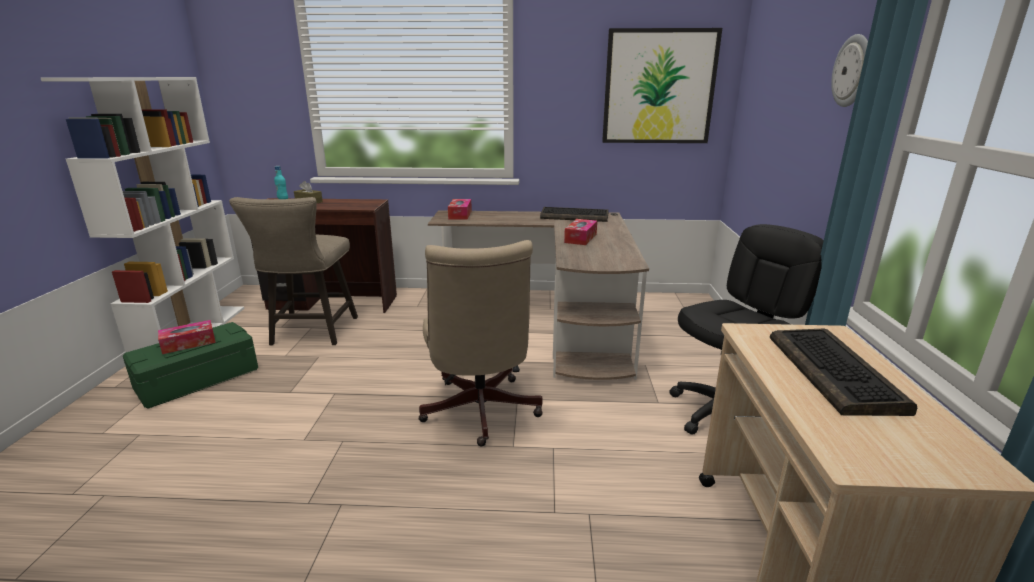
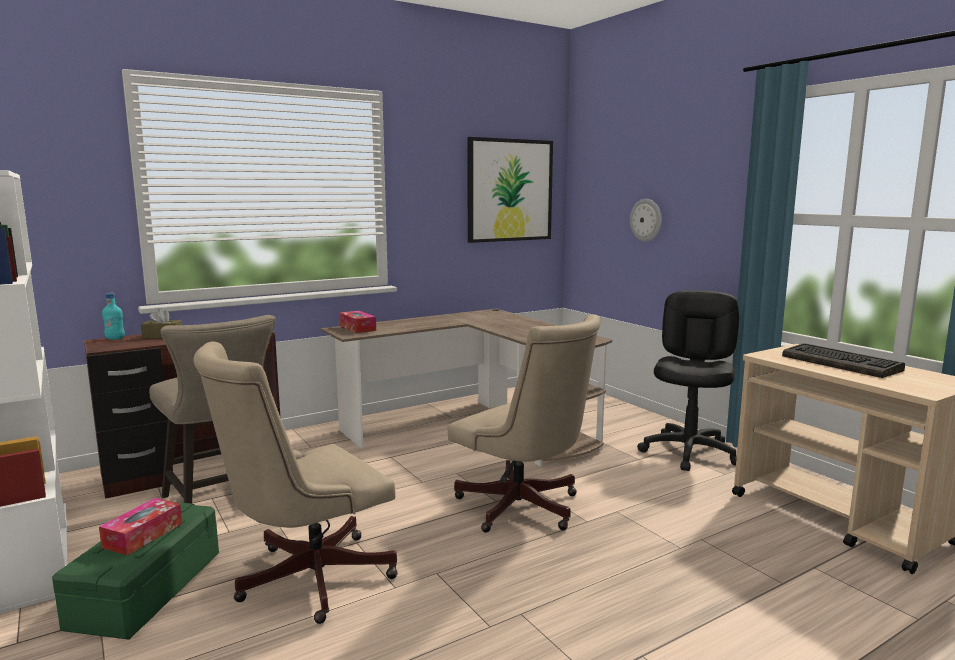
camera: 35 degrees left, 10 degrees down
keyboard [540,207,609,222] -> none
tissue box [564,219,597,245] -> none
wall clock [831,34,868,107] -> wall clock moved to [630,199,662,242]
none -> beige office chair [193,342,398,624]

